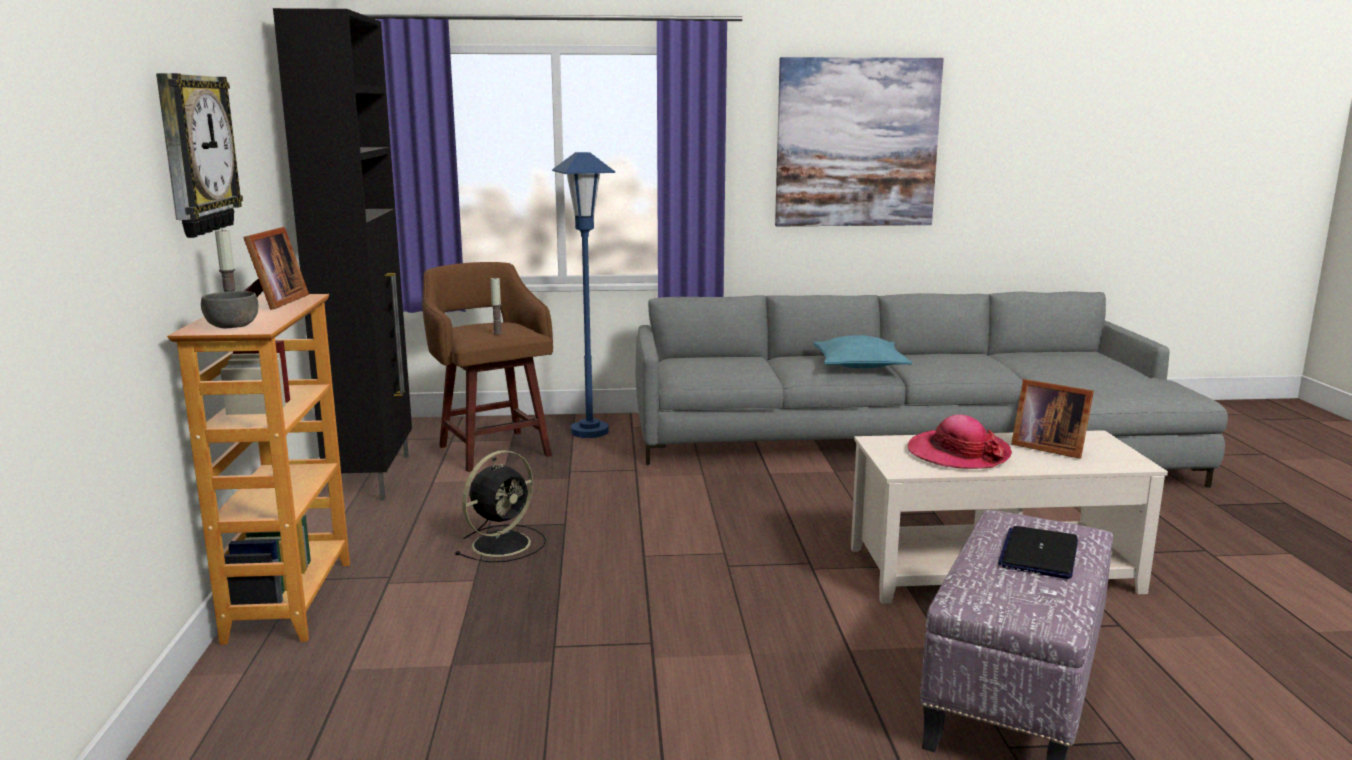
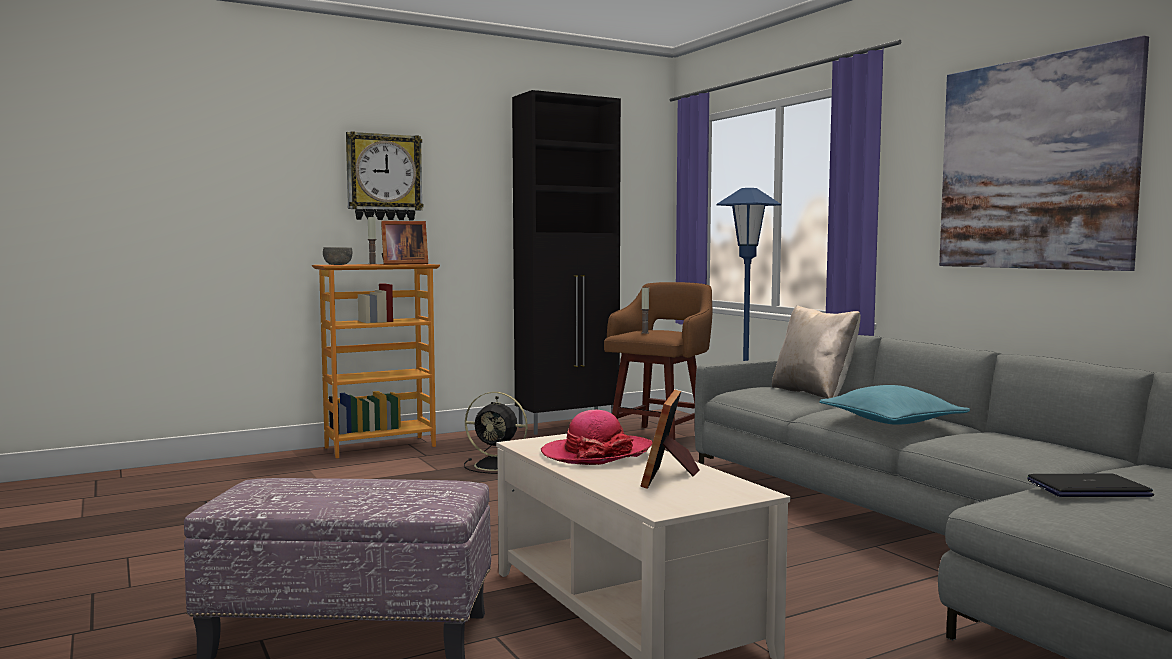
camera: 65 degrees right, 10 degrees down
laptop [998,526,1078,579] -> laptop moved to [1027,474,1154,497]
none -> beige pillow [772,305,861,399]

